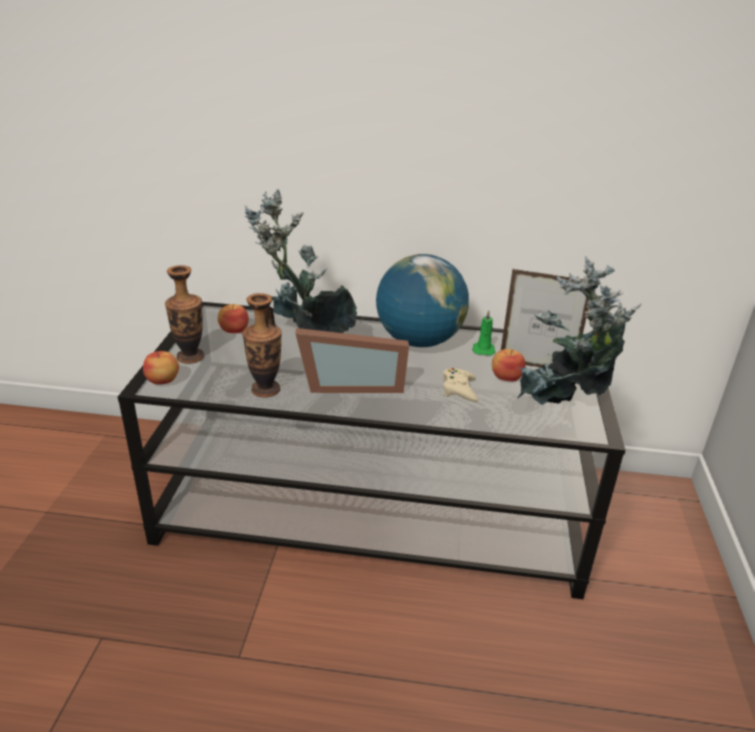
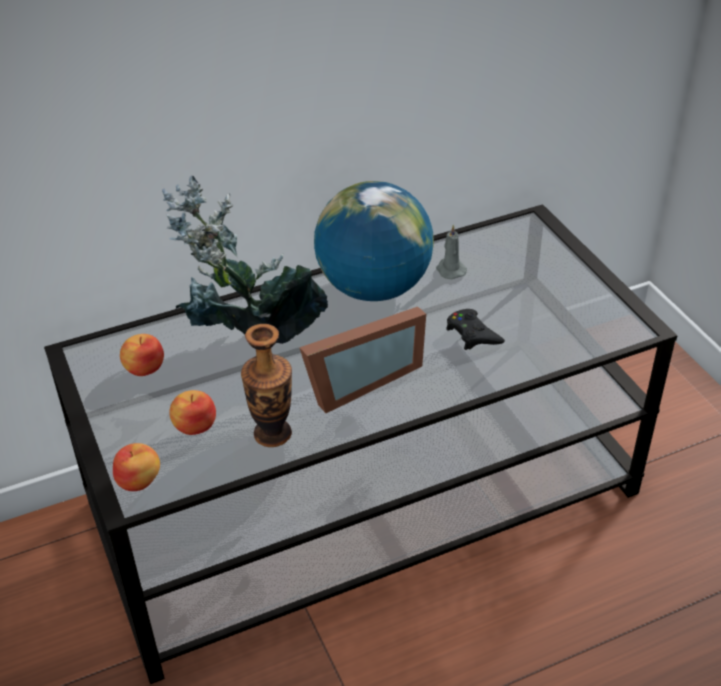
camera: 30 degrees left, 10 degrees up
vase [165,265,204,364] -> none
beige game controller [443,368,478,402] -> black game controller [446,309,505,350]
green candle [472,310,495,356] -> grey candle [436,225,467,279]
apple [492,349,526,382] -> apple moved to [169,390,216,435]
picture frame [501,269,589,368] -> none
potted plant [516,256,642,405] -> none

